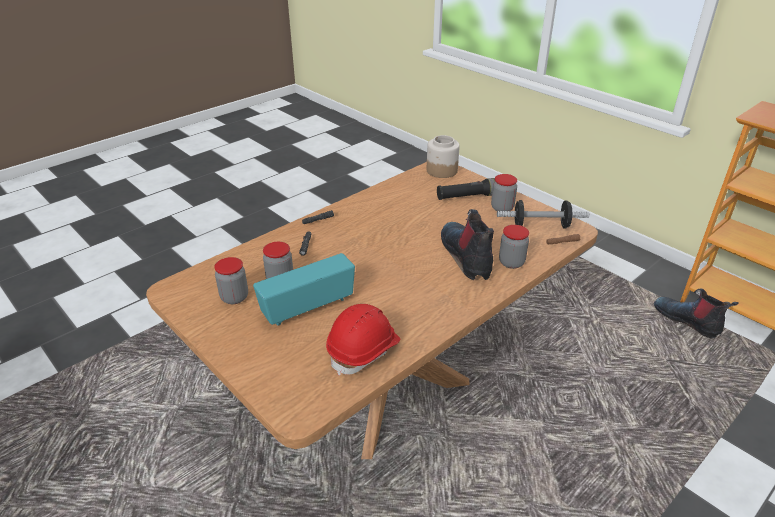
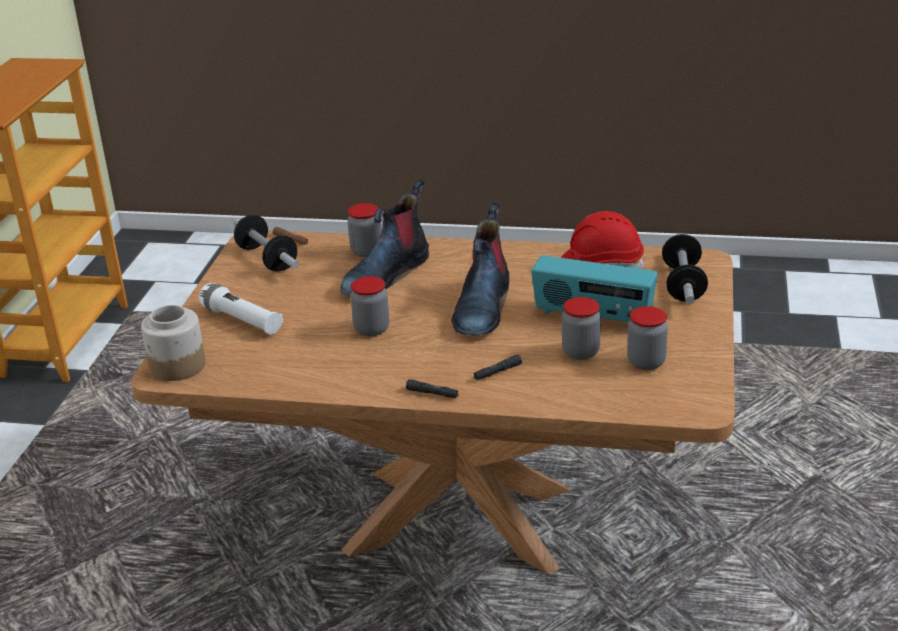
camera: 125 degrees left, 5 degrees down
black flashlight [437,178,495,200] -> white flashlight [199,283,283,335]
jar [491,174,517,212] -> jar moved to [350,276,389,336]
boot [654,288,739,339] -> boot moved to [451,202,509,336]
none -> dumbbell [662,234,708,304]

